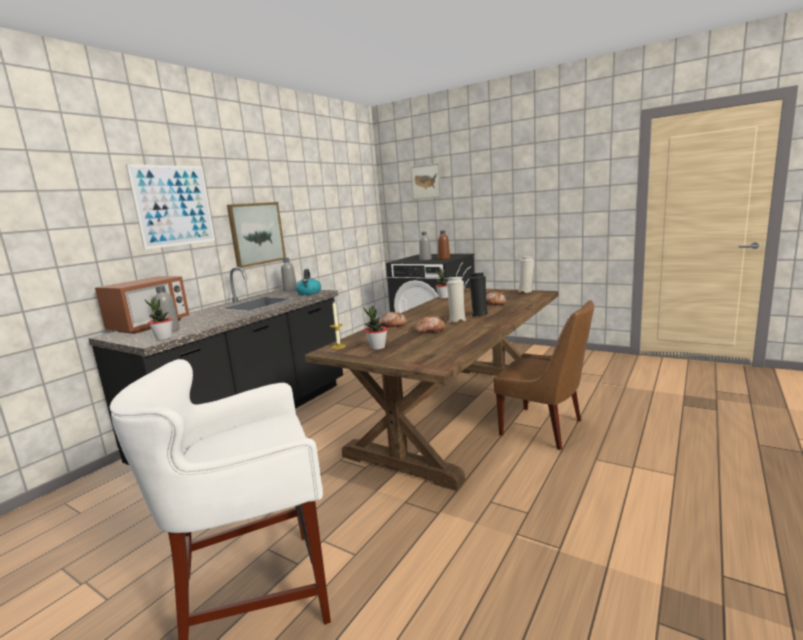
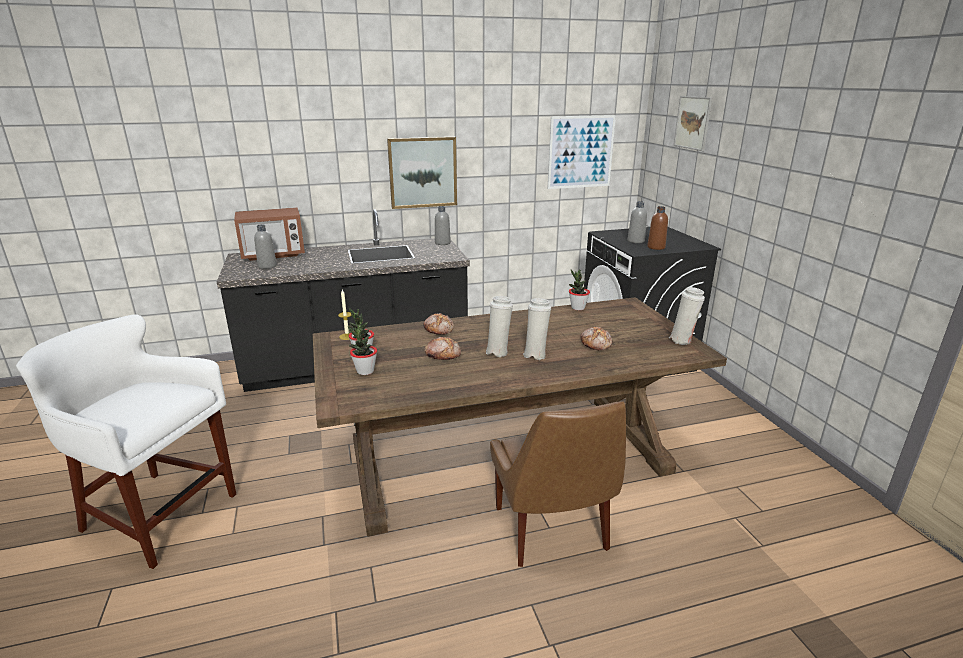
camera: 40 degrees right, 10 degrees up
picture [126,164,215,250] -> picture moved to [547,115,616,189]
potted plant [145,297,172,340] -> potted plant moved to [348,325,377,375]
kettle [296,269,321,295] -> none
black vase [469,273,489,317] -> white vase [523,298,551,360]

